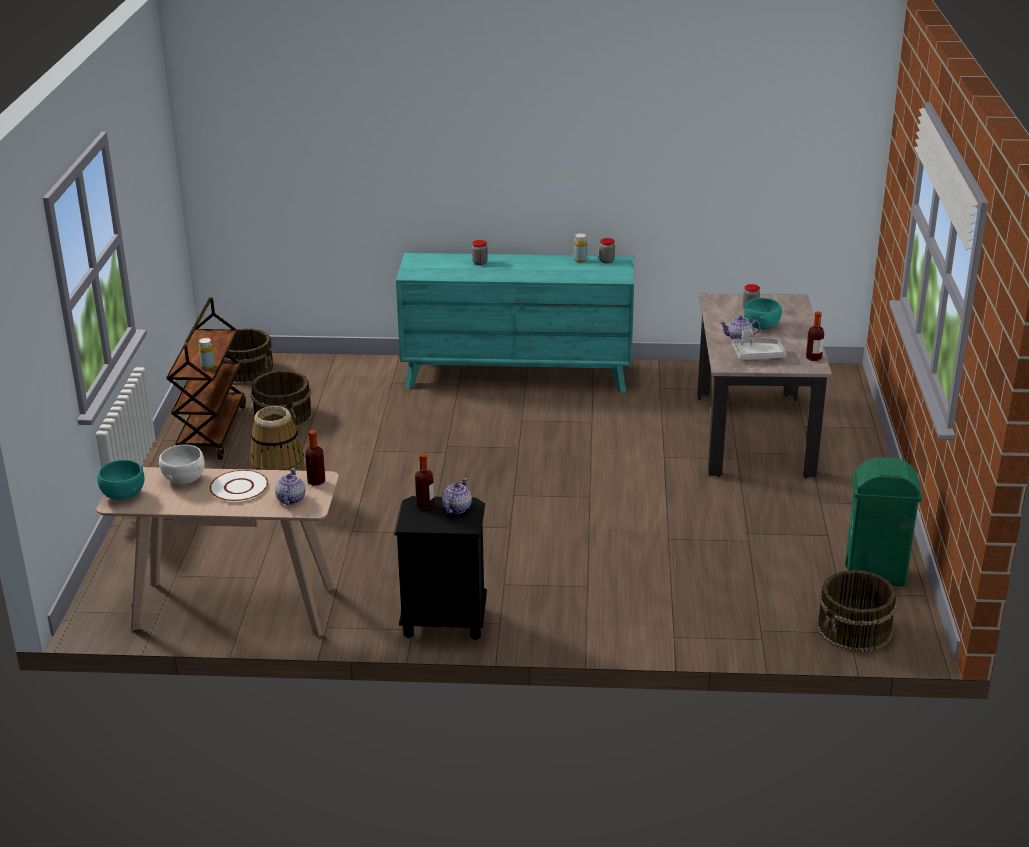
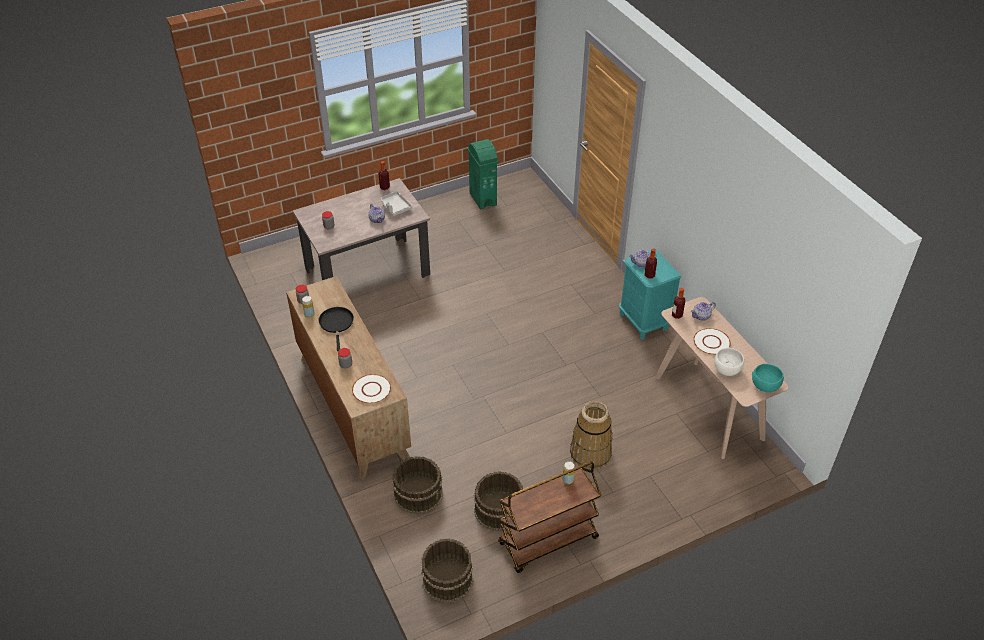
camera: 120 degrees left, 15 degrees up
black nightstand [394,496,487,640] -> turquoise nightstand [619,250,681,340]
turquoise dresser [396,253,634,393] -> brown dresser [286,276,411,479]
turquoise bowl [744,298,782,330] -> none
brown bucket [817,570,897,653] -> brown bucket moved to [392,456,443,514]
none -> black frying pan [319,307,354,351]
none -> white plate [352,374,391,404]

